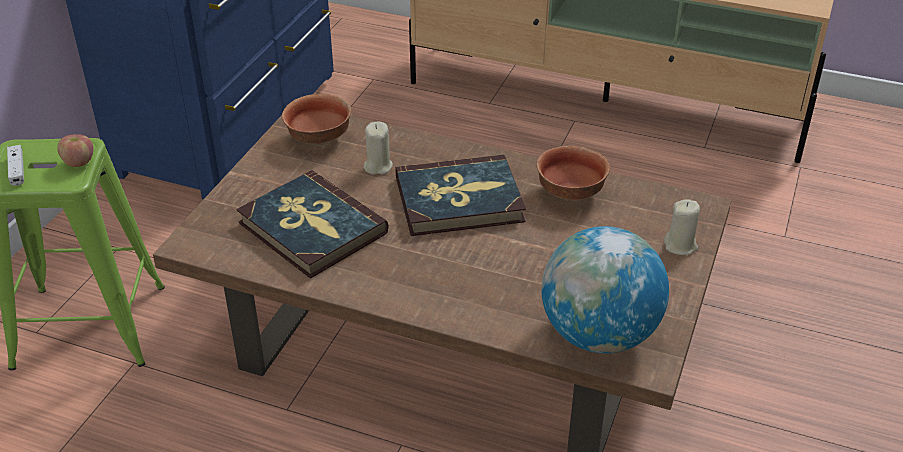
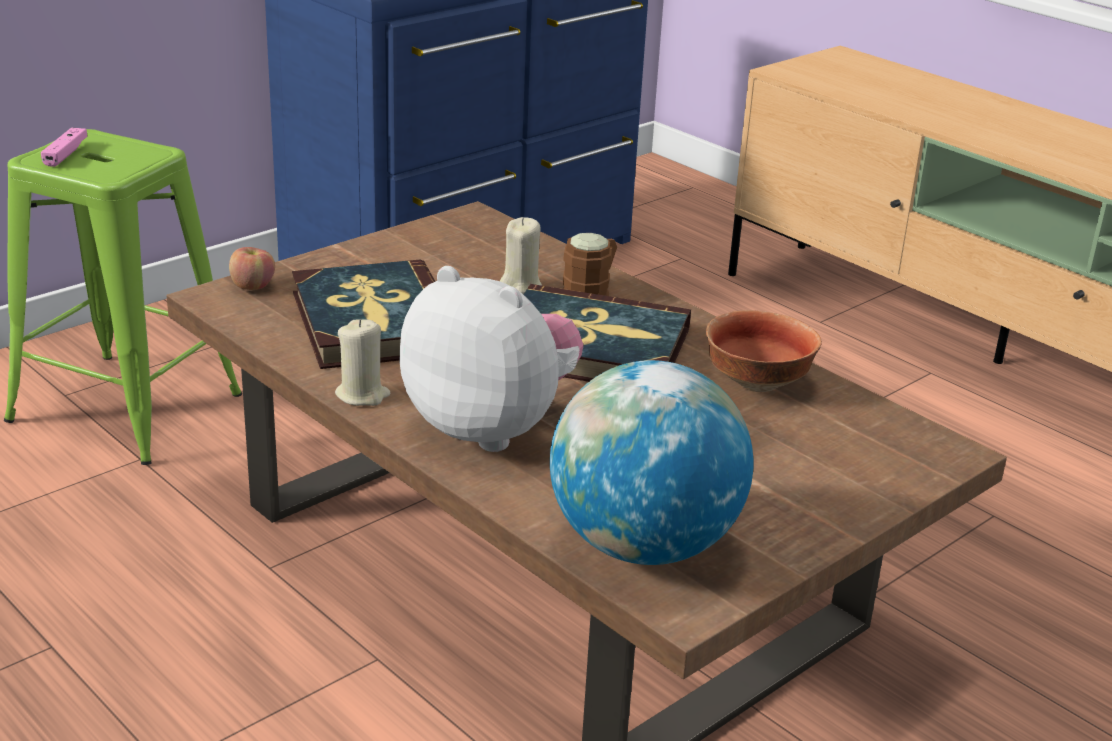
camera: 25 degrees right, 10 degrees down
white game controller [7,145,24,186] -> pink game controller [41,128,88,167]
apple [57,134,94,167] -> apple moved to [229,247,275,290]
bowl [282,94,351,146] -> none
beige candle [664,199,700,255] -> beige candle moved to [335,319,391,406]
none -> plush toy [399,266,584,452]
none -> brown mug [563,233,617,296]

